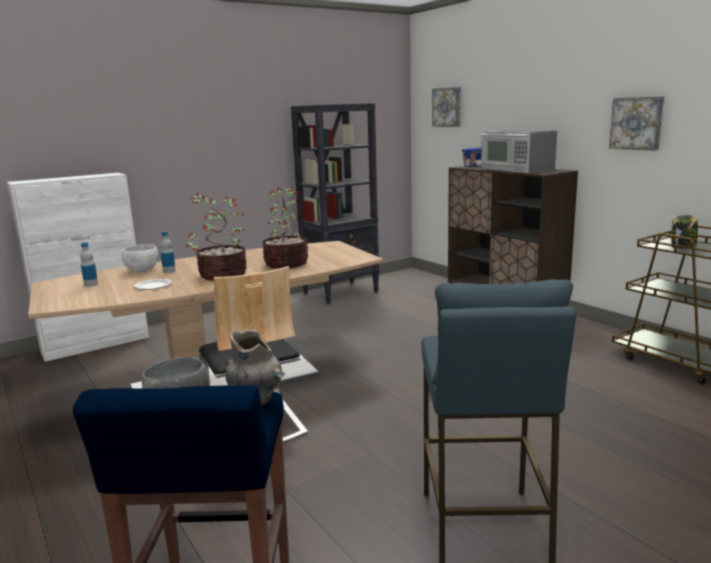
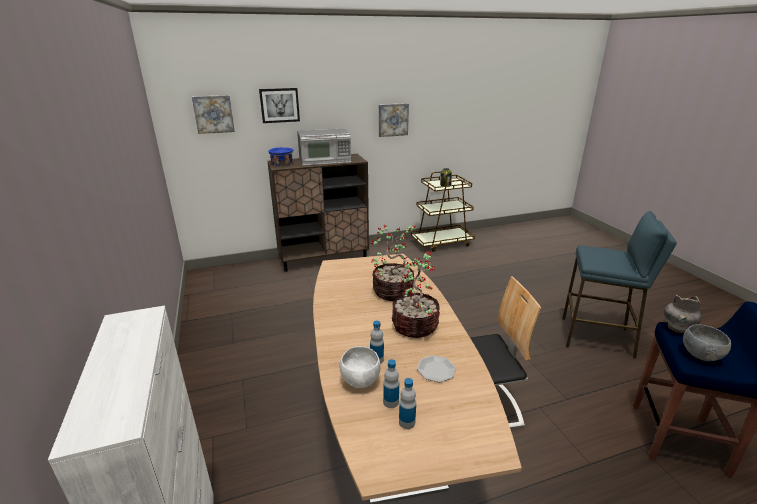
camera: 75 degrees left, 10 degrees up
black bookcase [291,103,379,304] -> none
none -> picture [259,88,300,123]
none -> bottle [383,359,399,408]

